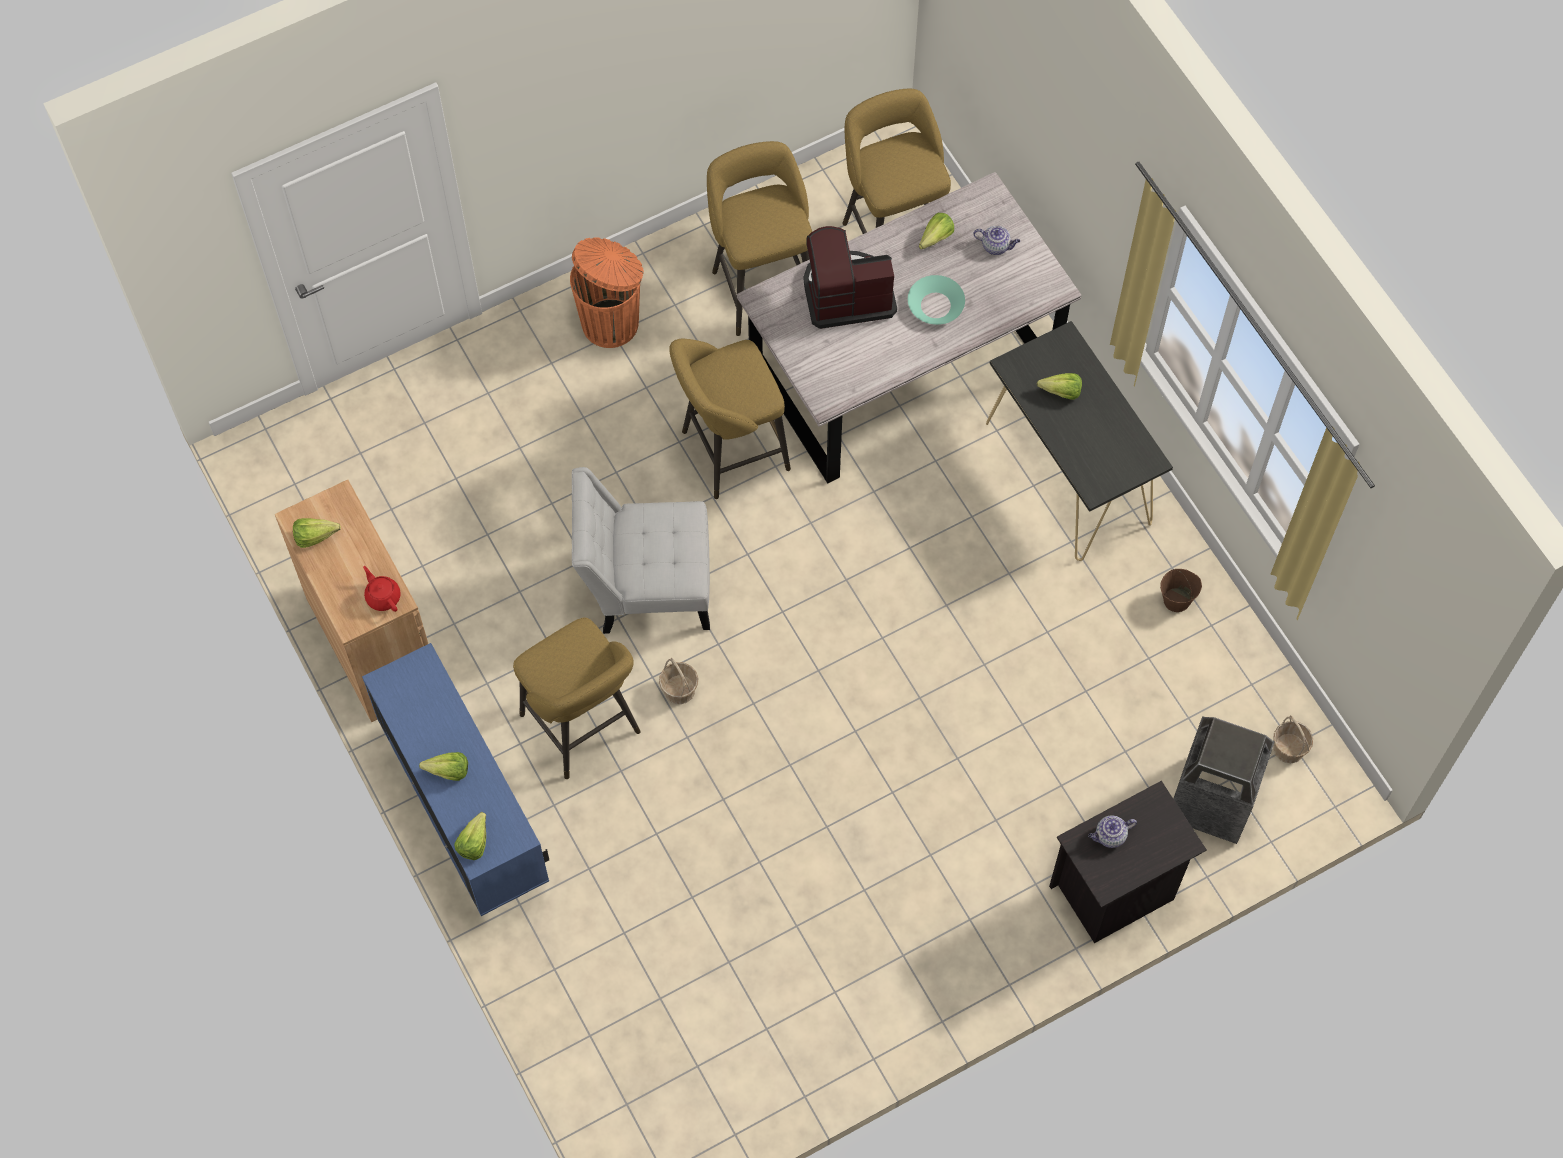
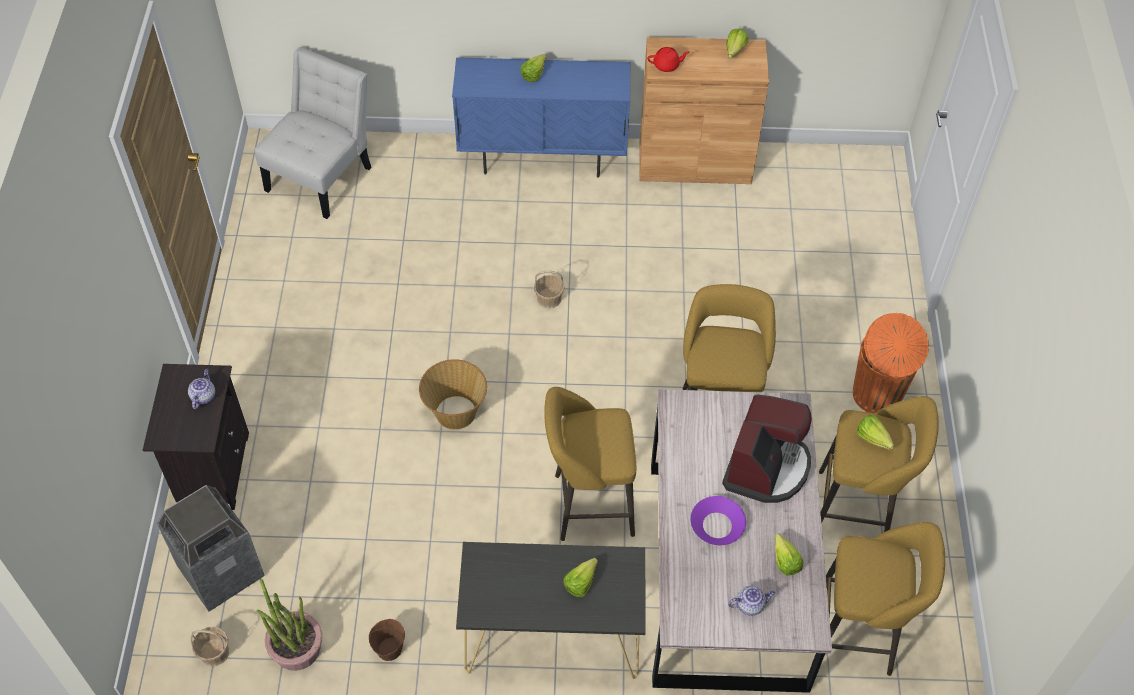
camera: 120 degrees right, 10 degrees down
lettuce [454,812,486,860] -> lettuce moved to [857,415,894,450]
yellow stool [513,617,641,779] -> yellow stool moved to [544,387,636,541]
white chair [572,467,710,634] -> white chair moved to [254,47,372,219]
turquoise bowl [908,275,965,325] -> purple bowl [691,496,746,545]
teapot [974,226,1020,255] -> teapot turned 150 degrees counterclockwise [728,586,776,616]
none -> potted plant [257,578,322,671]
none -> basket [419,359,487,430]

